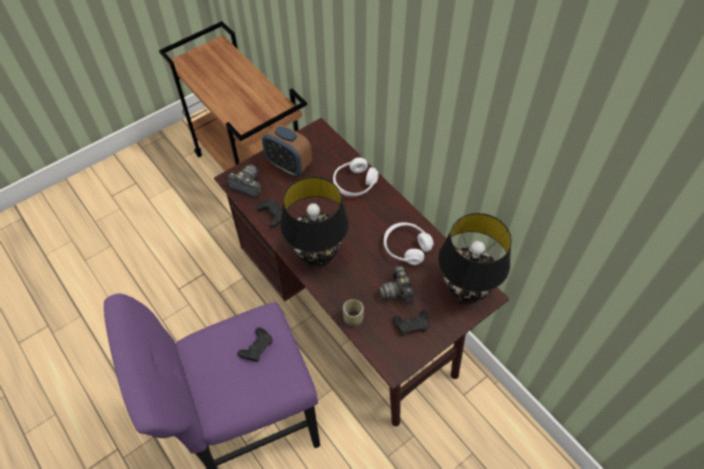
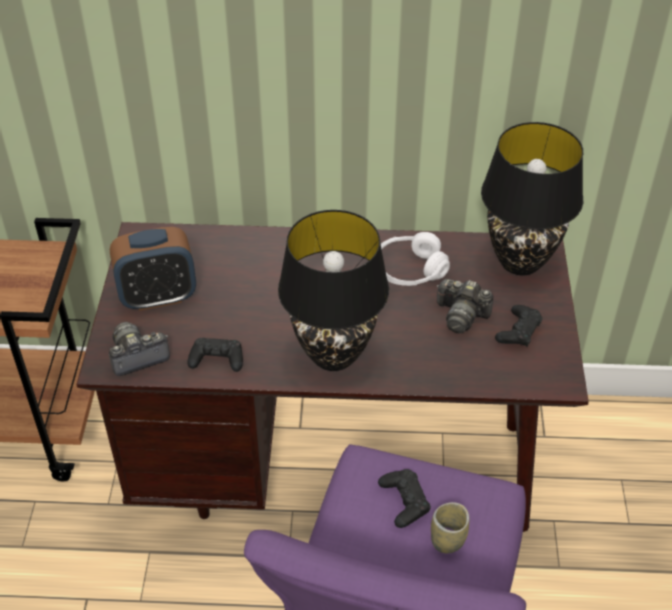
camera: 50 degrees left, 10 degrees down
white headphones [333,157,379,196] -> none
cup [343,300,364,326] -> cup moved to [431,502,469,553]

